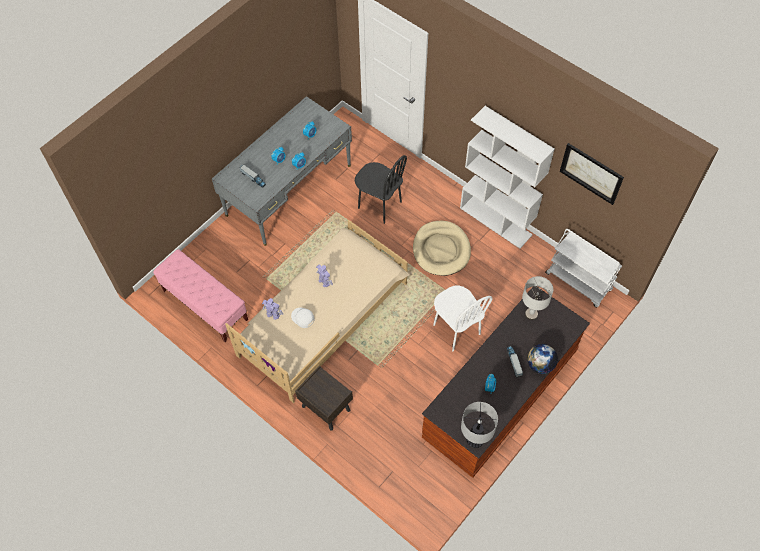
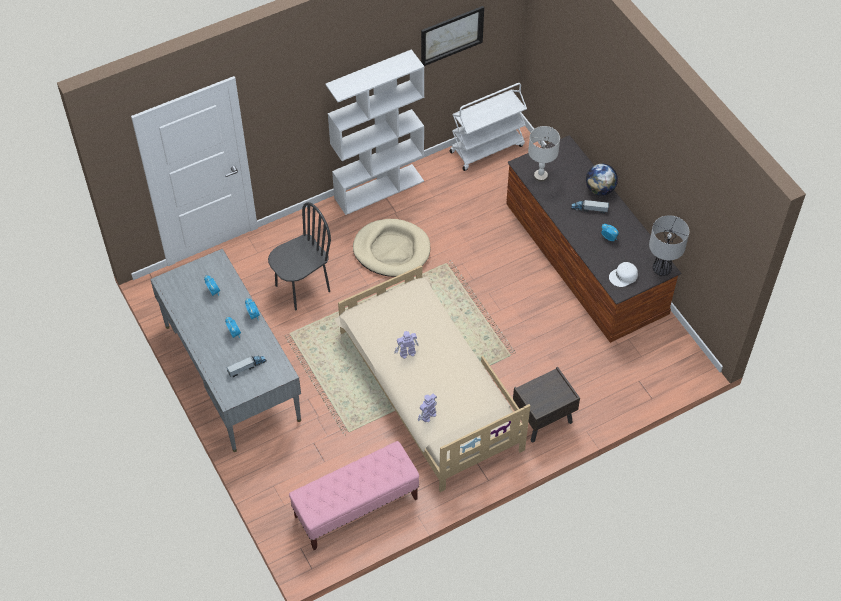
camera: 70 degrees left, 5 degrees down
white cap [291,307,315,328] -> white cap moved to [609,262,638,287]
white chair [433,285,493,351] -> none

